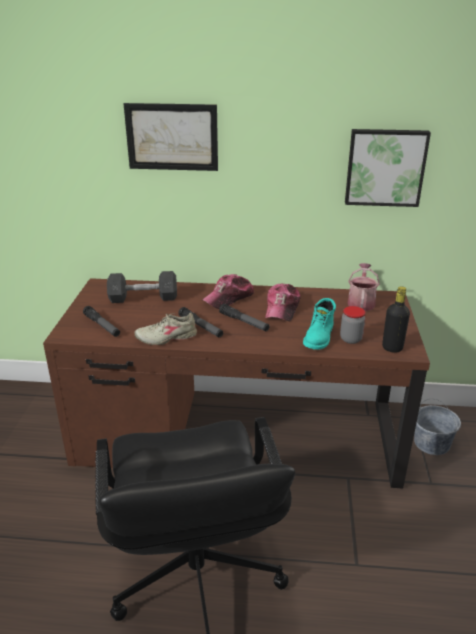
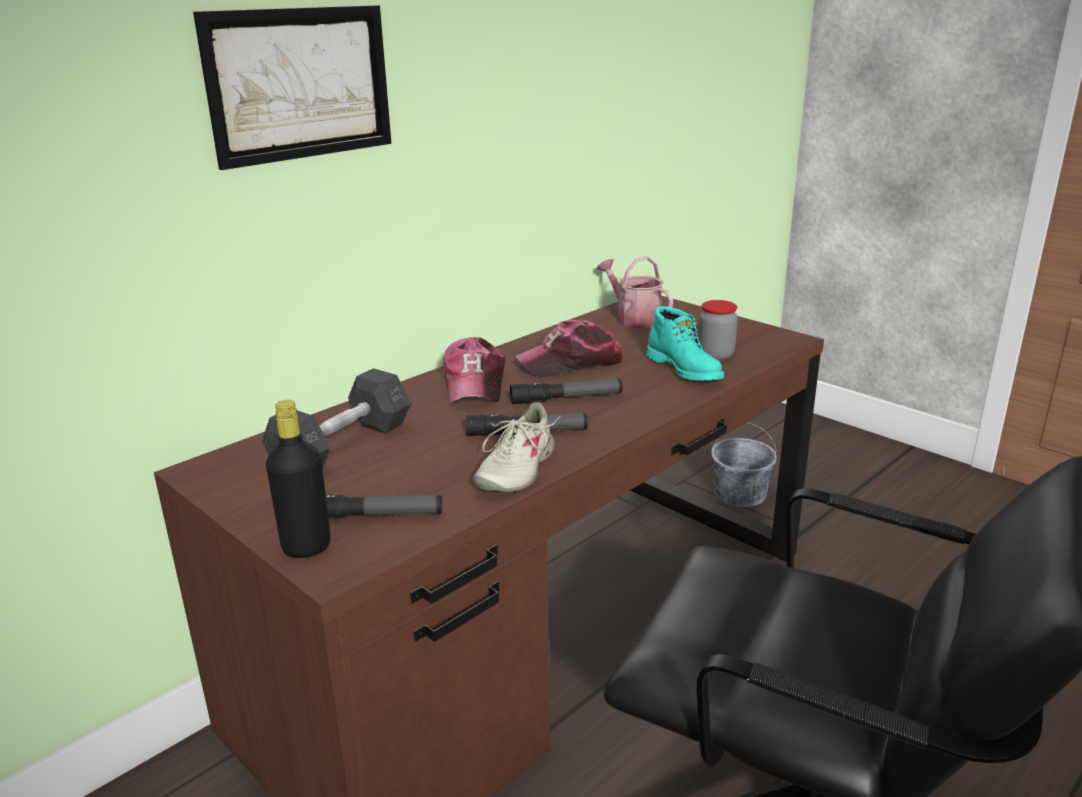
camera: 50 degrees left, 5 degrees down
cap [265,284,301,321] -> cap turned 105 degrees clockwise [515,320,624,377]
picture [345,129,431,207] -> none
black bottle [382,287,410,353] -> black bottle moved to [266,400,330,558]

